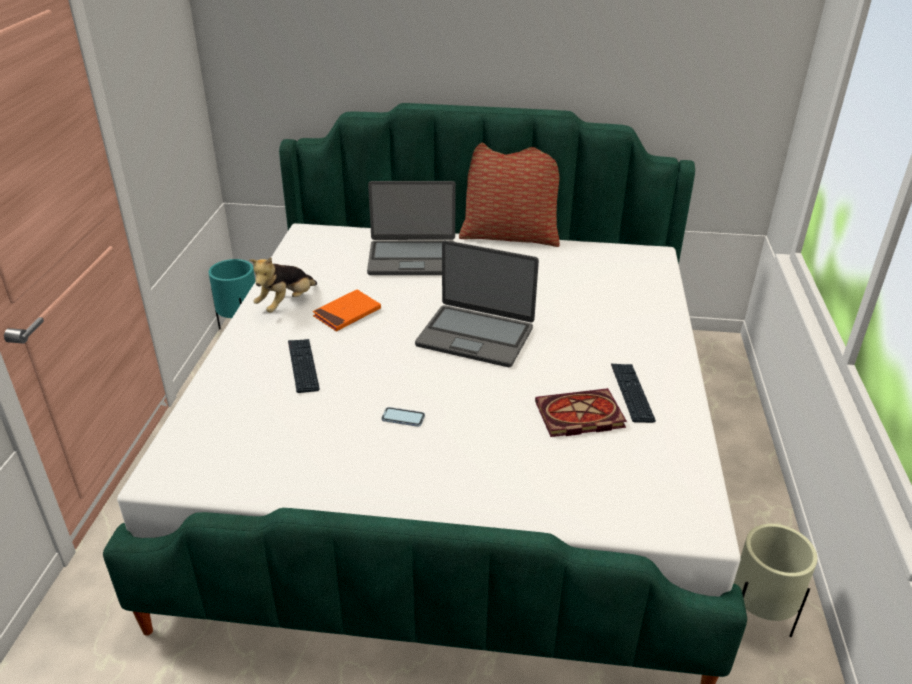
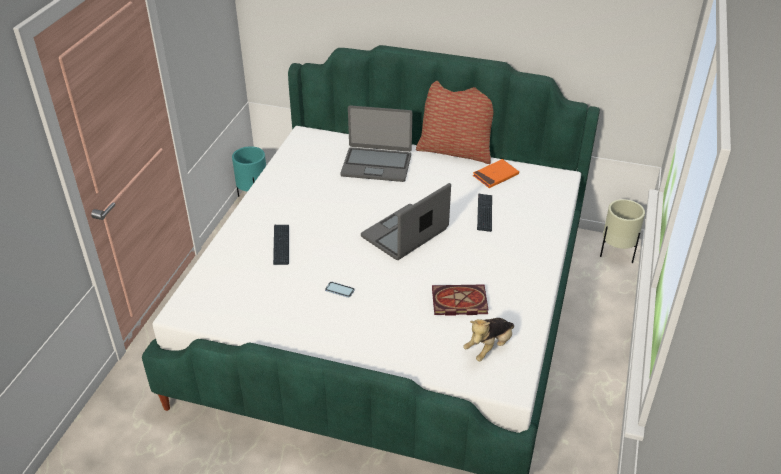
camera: 10 degrees right, 5 degrees up
plush toy [249,258,317,312] -> plush toy moved to [463,318,514,361]
orange book [313,289,381,331] -> orange book moved to [473,159,519,188]
laptop [415,240,539,367] -> laptop turned 105 degrees clockwise [361,183,451,260]
keyboard [611,364,656,423] -> keyboard moved to [477,193,492,232]
beige planter [734,524,818,637] -> beige planter moved to [600,199,645,263]

